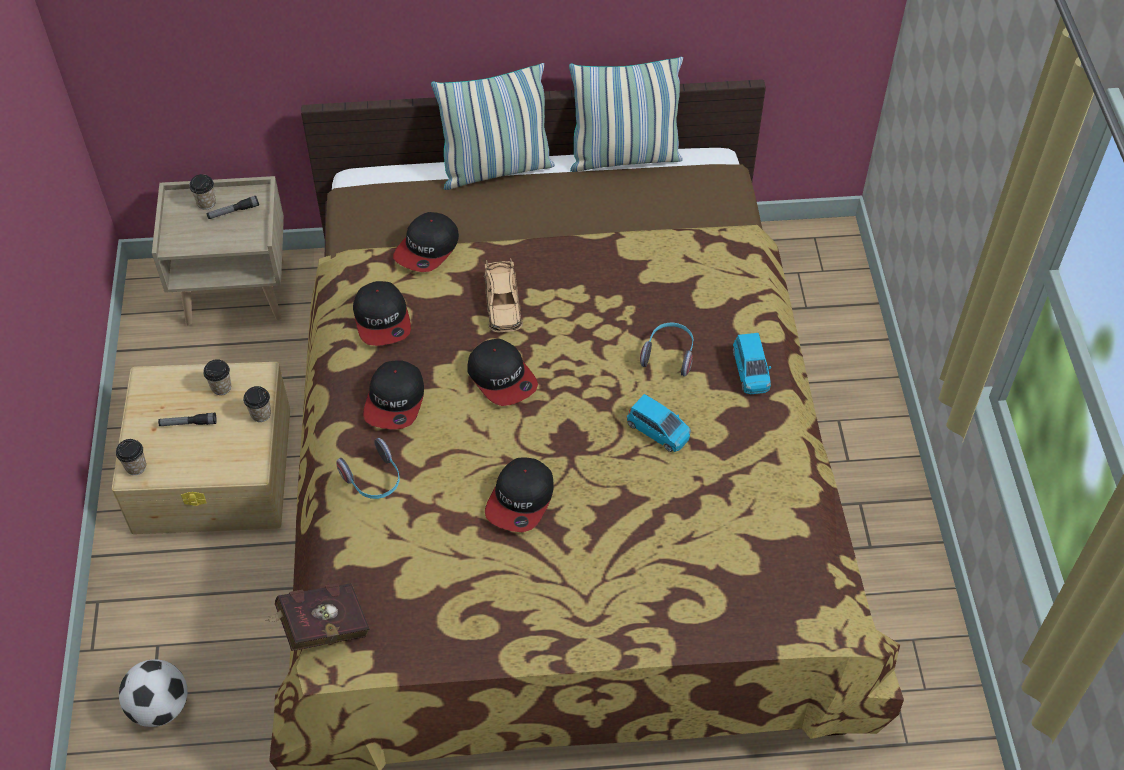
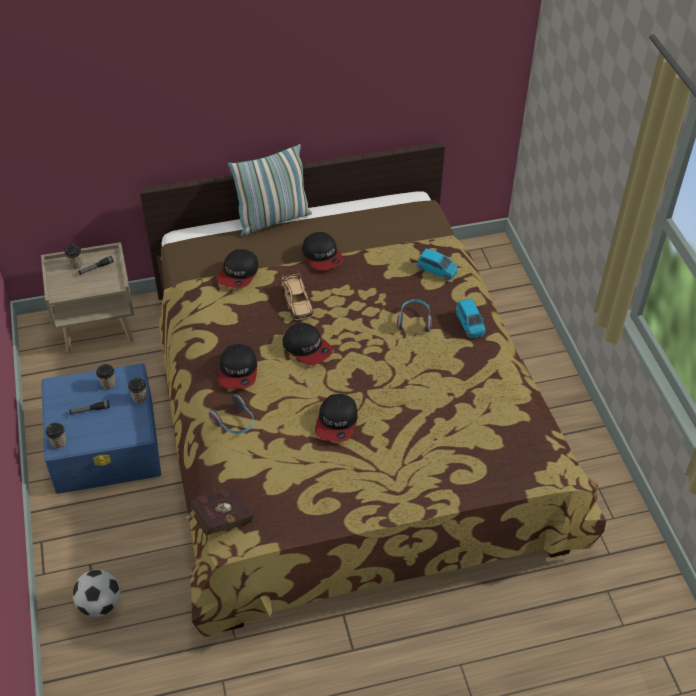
camera: 10 degrees left, 5 degrees down
beige storage box [112,362,290,534] -> blue storage box [41,363,161,494]
cap [353,281,411,346] -> cap moved to [302,232,344,270]
pillow [569,57,683,172] -> none
blue toy car [627,394,691,452] -> blue toy car moved to [417,248,458,280]

